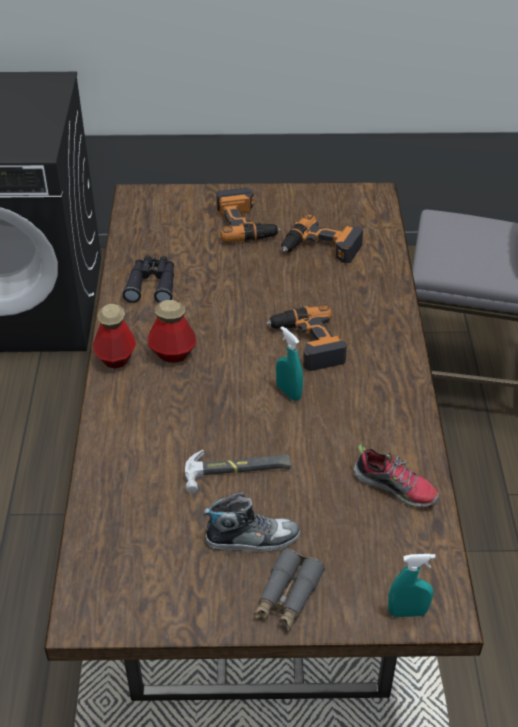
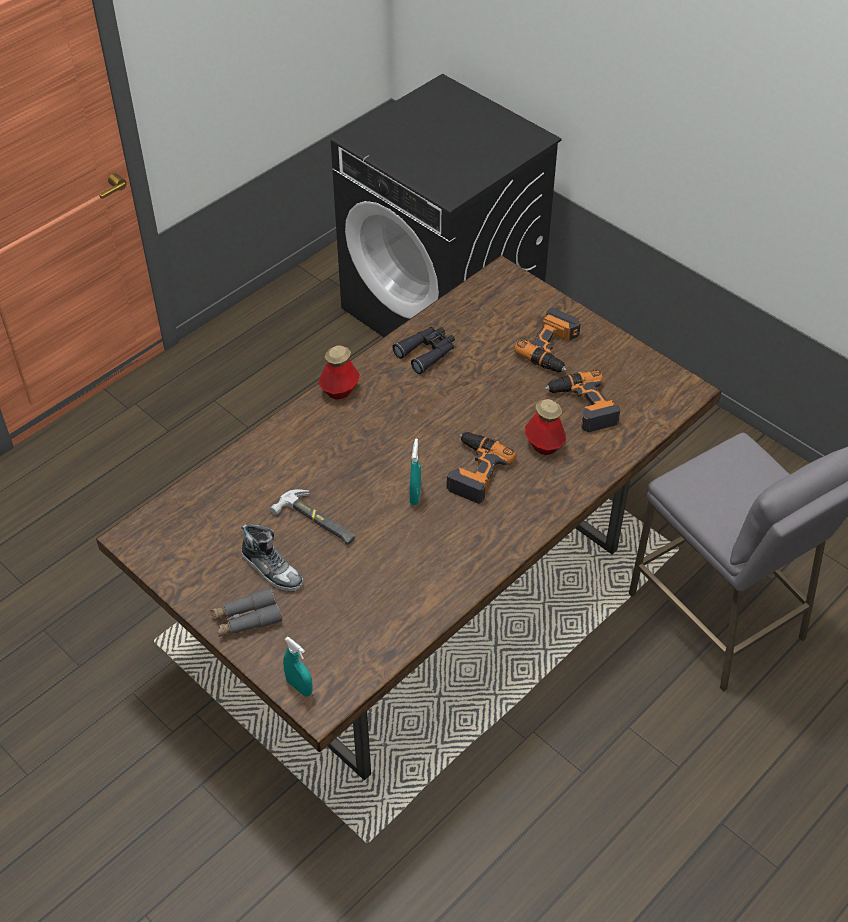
camera: 45 degrees right, 5 degrees up
bottle [148,300,196,363] -> bottle moved to [525,399,566,455]
shoe [353,444,440,507] -> none

